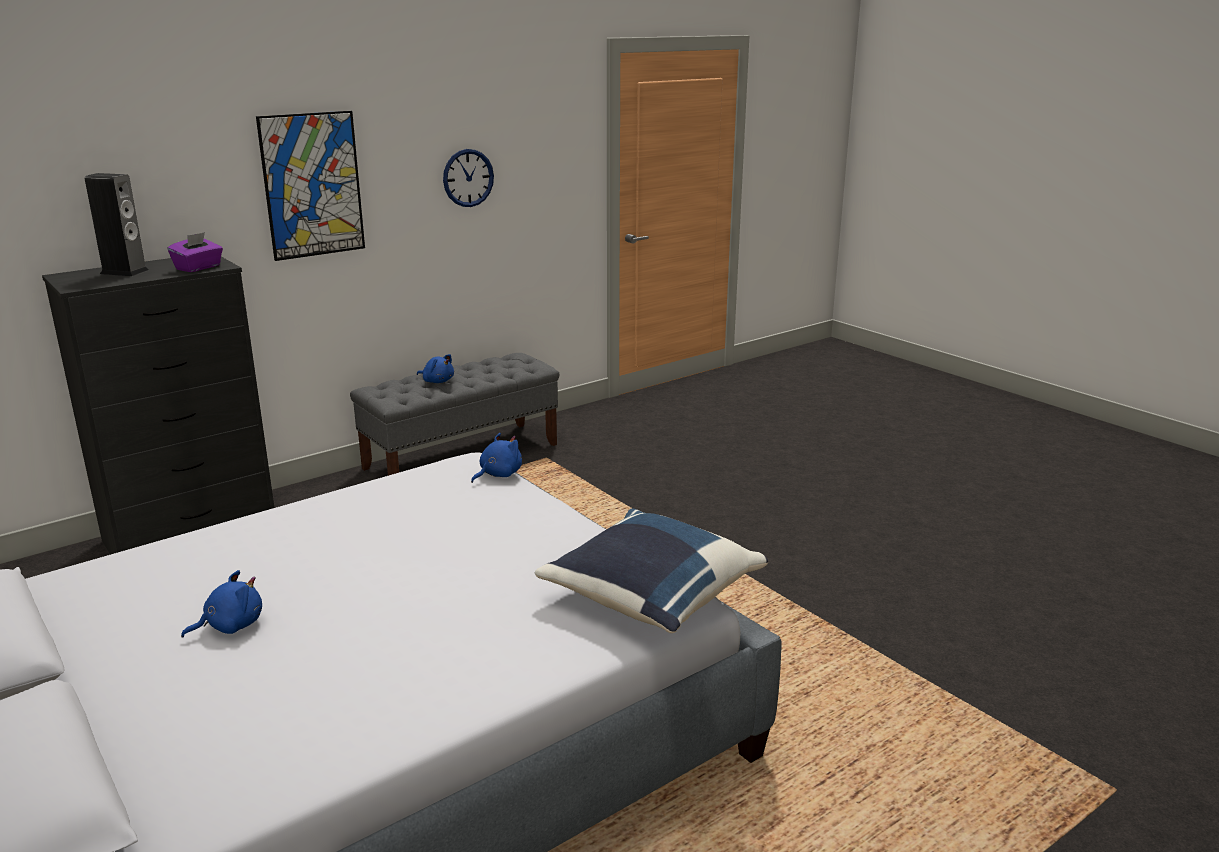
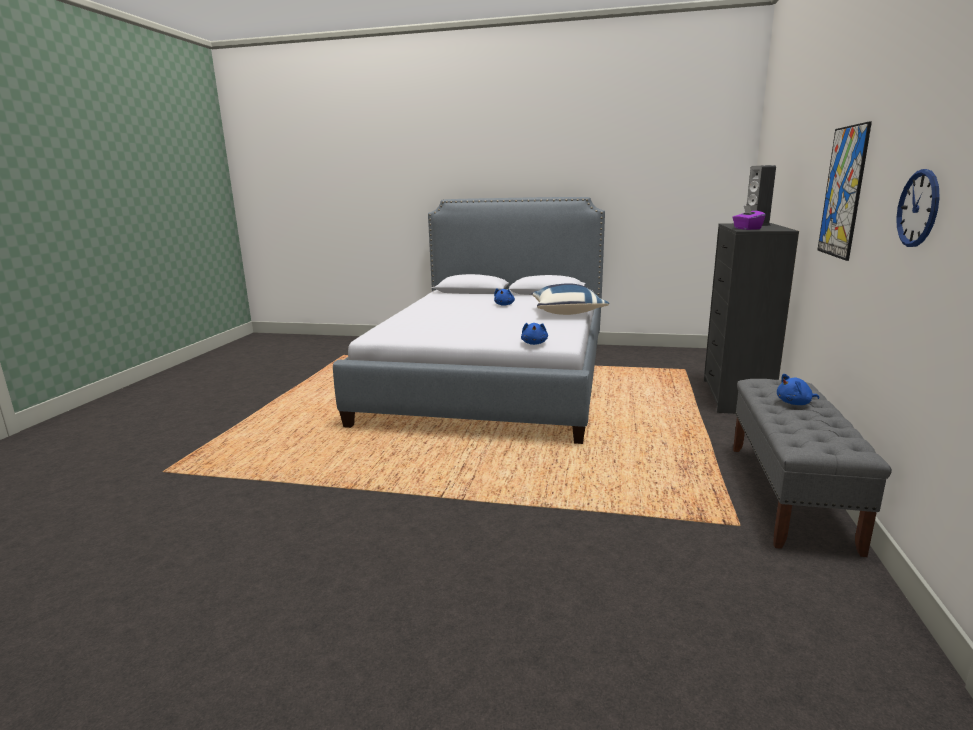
camera: 140 degrees right, 5 degrees down
blue pillow [535,508,768,633] -> blue pillow moved to [532,283,609,315]

